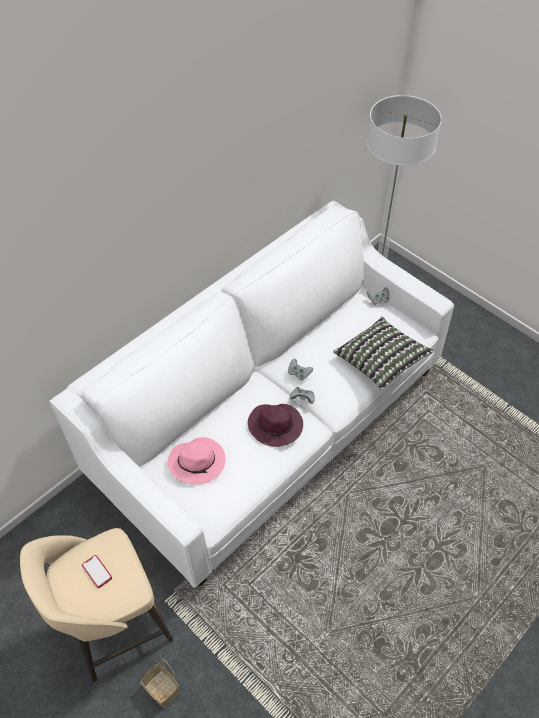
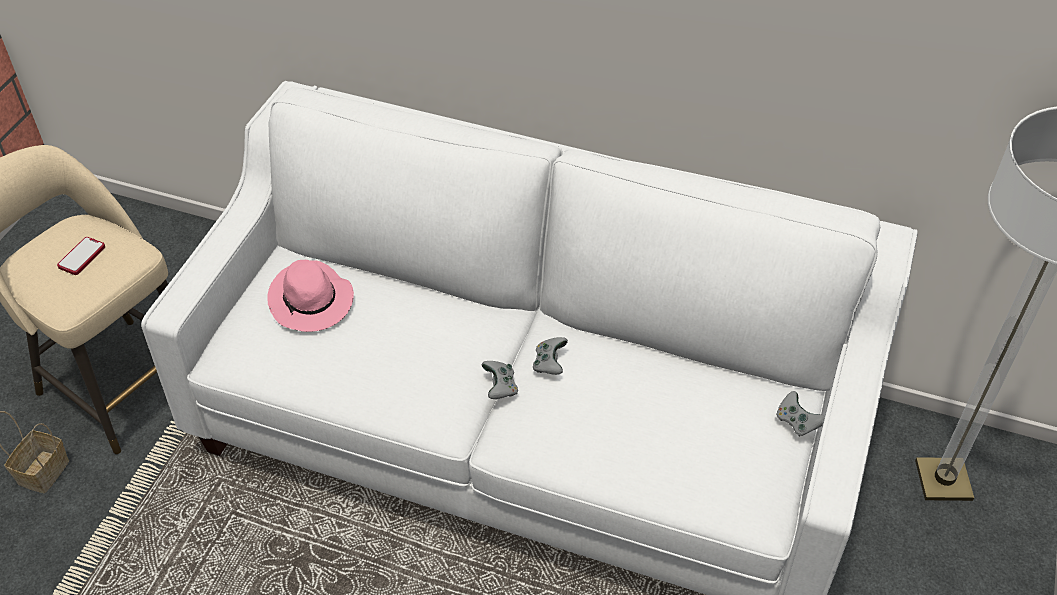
camera: 65 degrees right, 5 degrees down
purple hat [248,404,303,447] -> none
pillow [333,317,434,390] -> none

